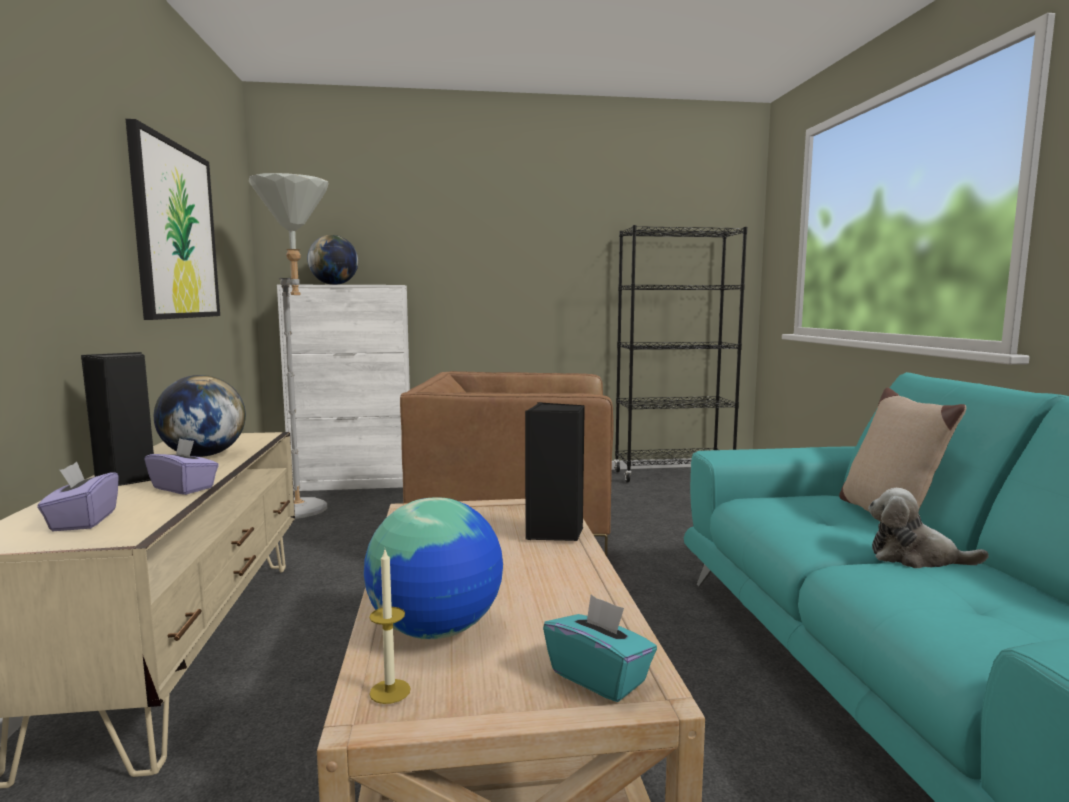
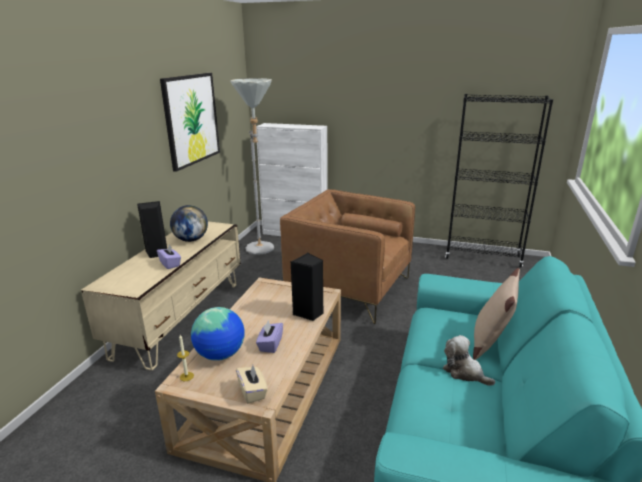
camera: 25 degrees right, 15 degrees up
purple tissue box [37,462,119,531] -> purple tissue box moved to [256,320,283,353]
globe [307,235,358,285] -> none
turquoise tissue box [543,595,657,702] -> beige tissue box [236,365,268,404]

